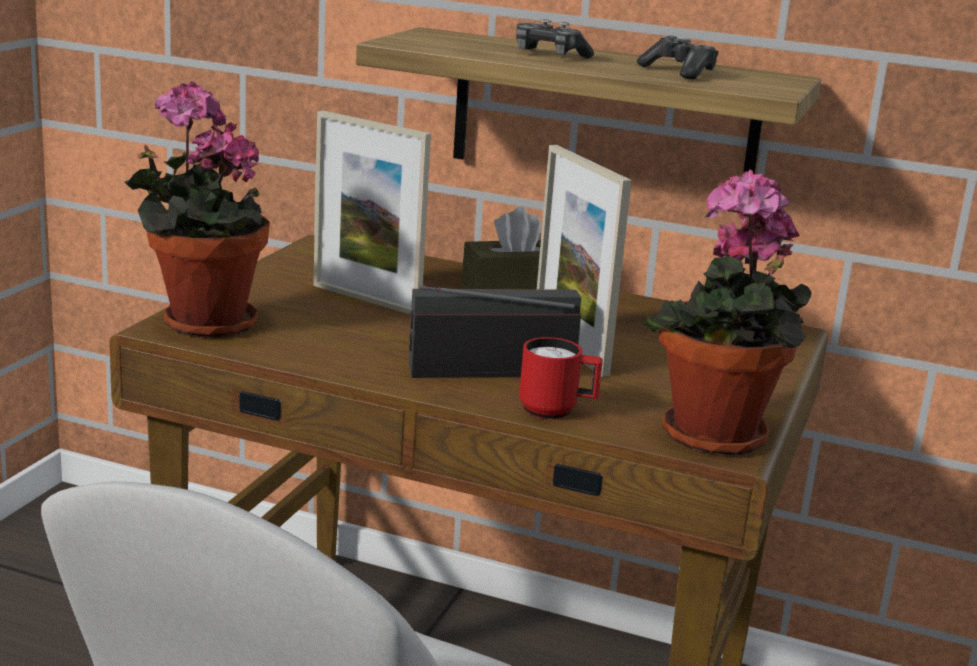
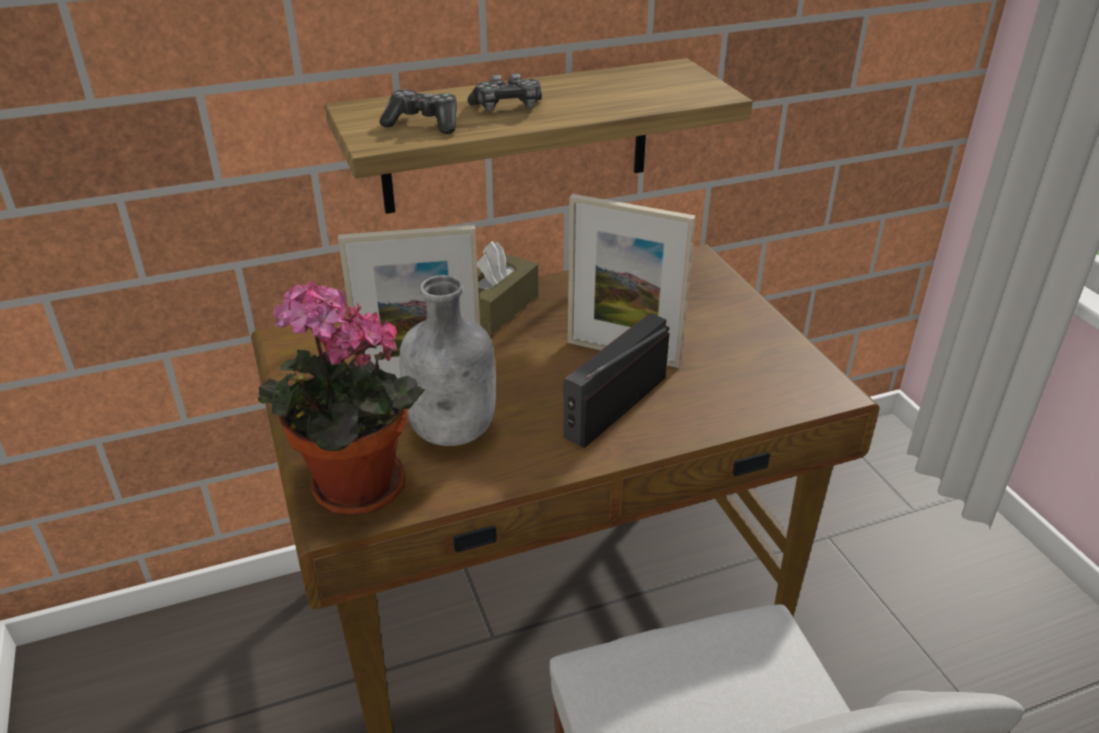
camera: 40 degrees left, 15 degrees up
red mug [519,337,603,419] -> none
game controller [637,35,719,79] -> game controller moved to [379,89,457,134]
potted plant [643,170,812,455] -> none
none -> grey bottle [399,275,496,446]

